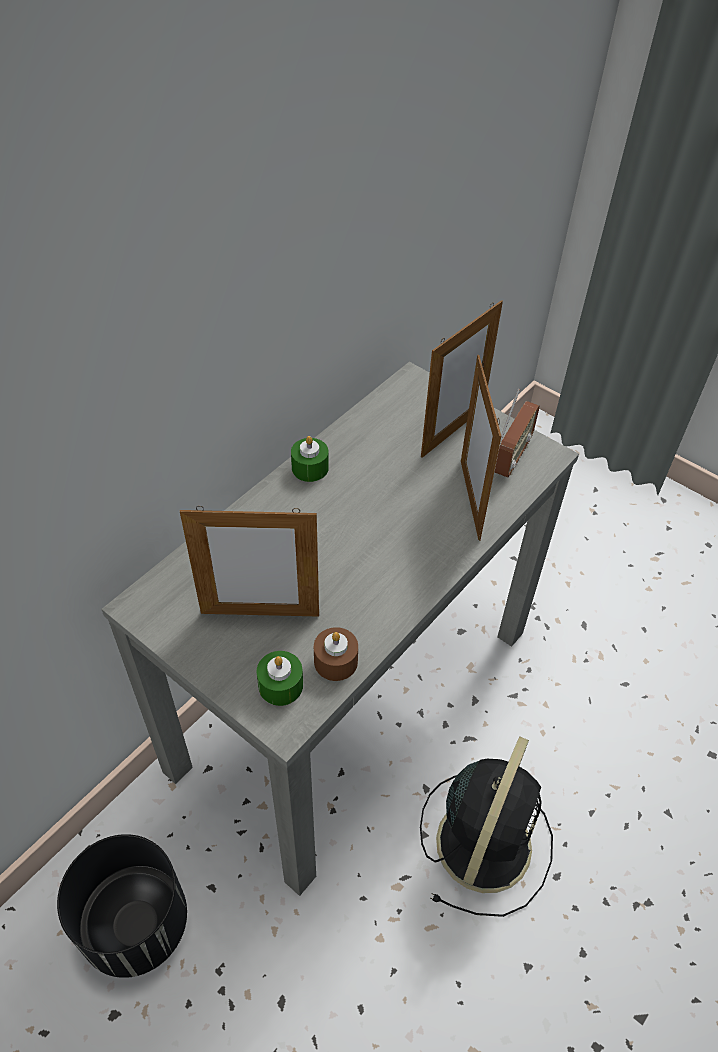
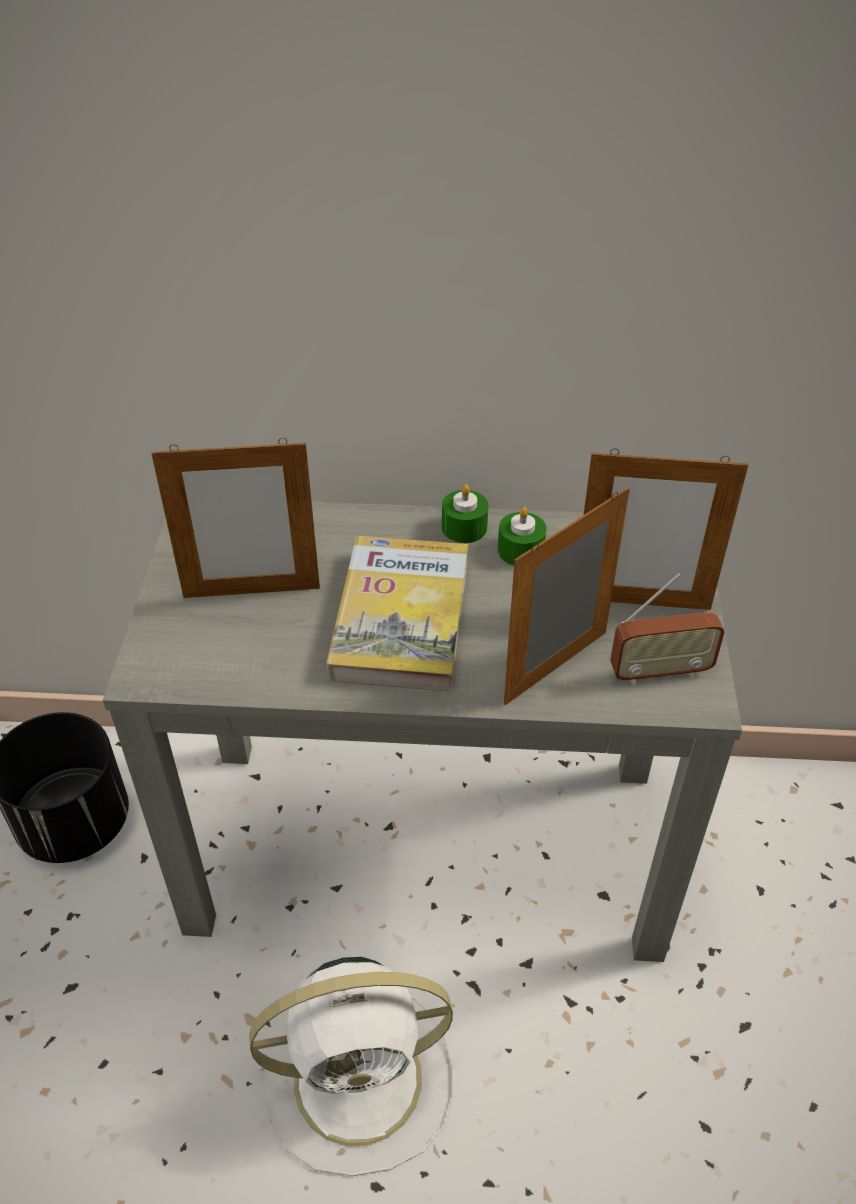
camera: 55 degrees right, 5 degrees down
picture frame [180,506,319,617] -> picture frame turned 60 degrees counterclockwise [151,438,320,598]
green candle [257,651,303,706] -> green candle moved to [498,507,547,565]
brown candle [314,627,358,681] -> none
black fan [420,737,553,917] -> white fan [249,957,454,1176]
none -> book [327,536,468,692]

